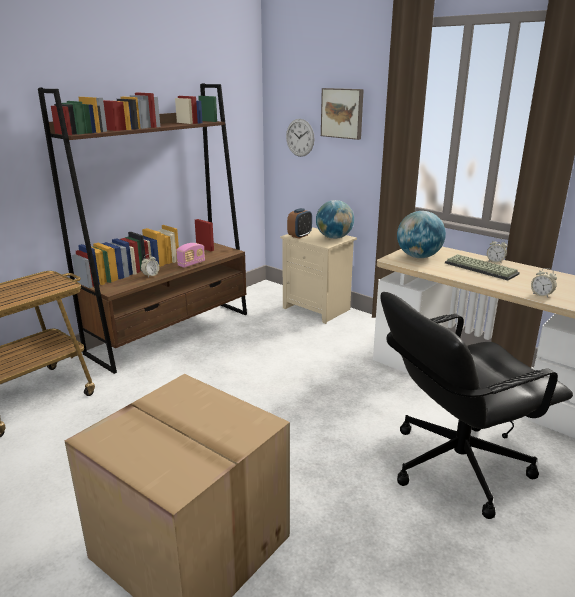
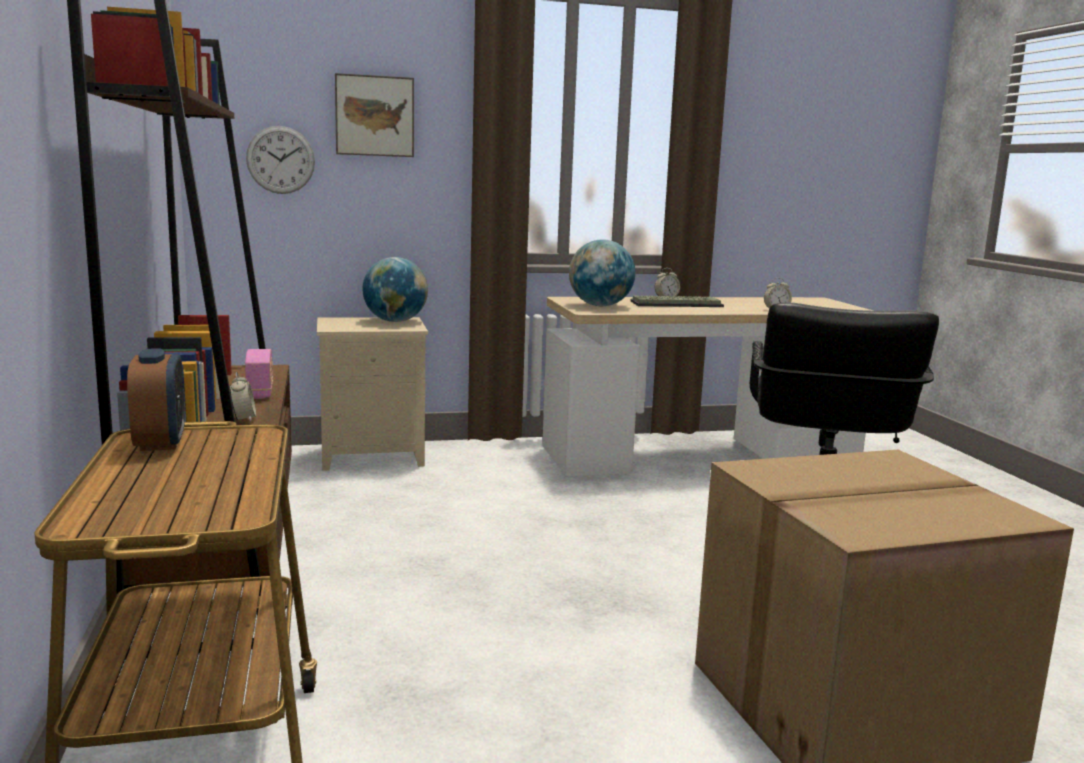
camera: 55 degrees left, 10 degrees down
alarm clock [287,208,312,239] -> alarm clock moved to [127,348,185,451]

